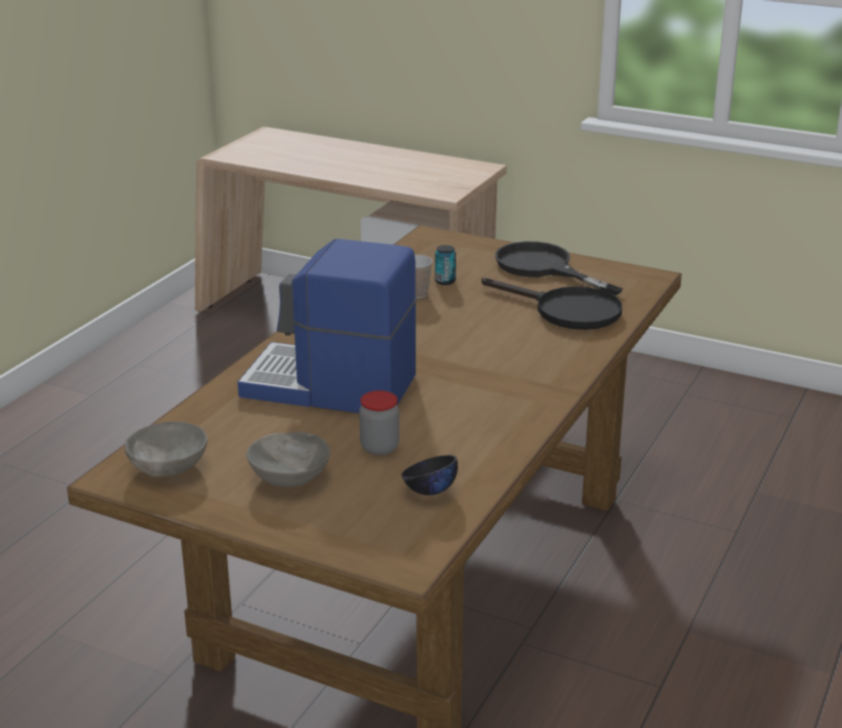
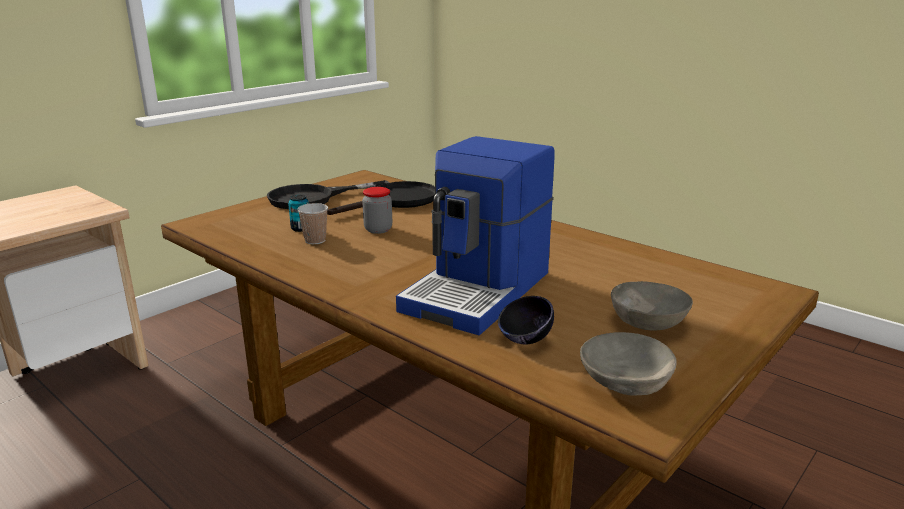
camera: 75 degrees left, 5 degrees down
jar [359,391,399,455] -> jar moved to [362,187,392,234]
black bowl [401,455,458,495] -> black bowl moved to [498,296,554,344]

